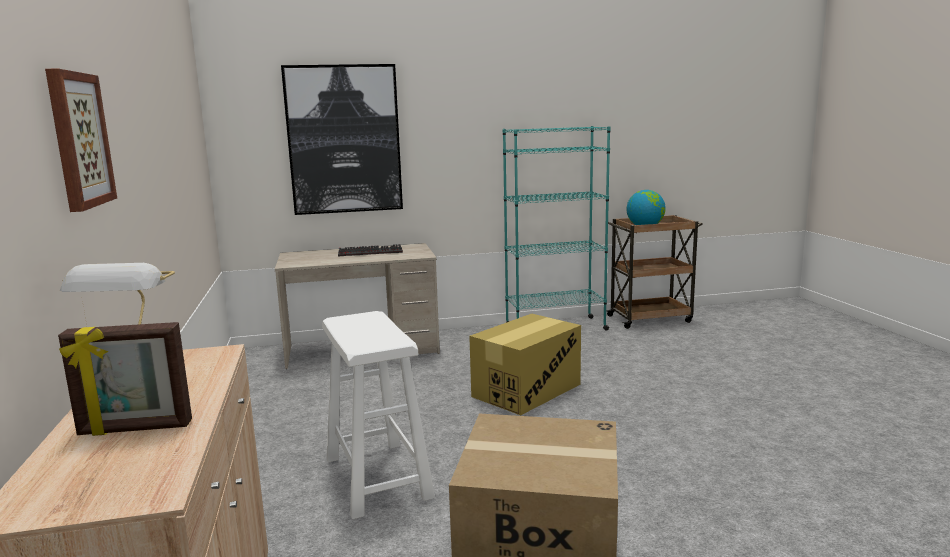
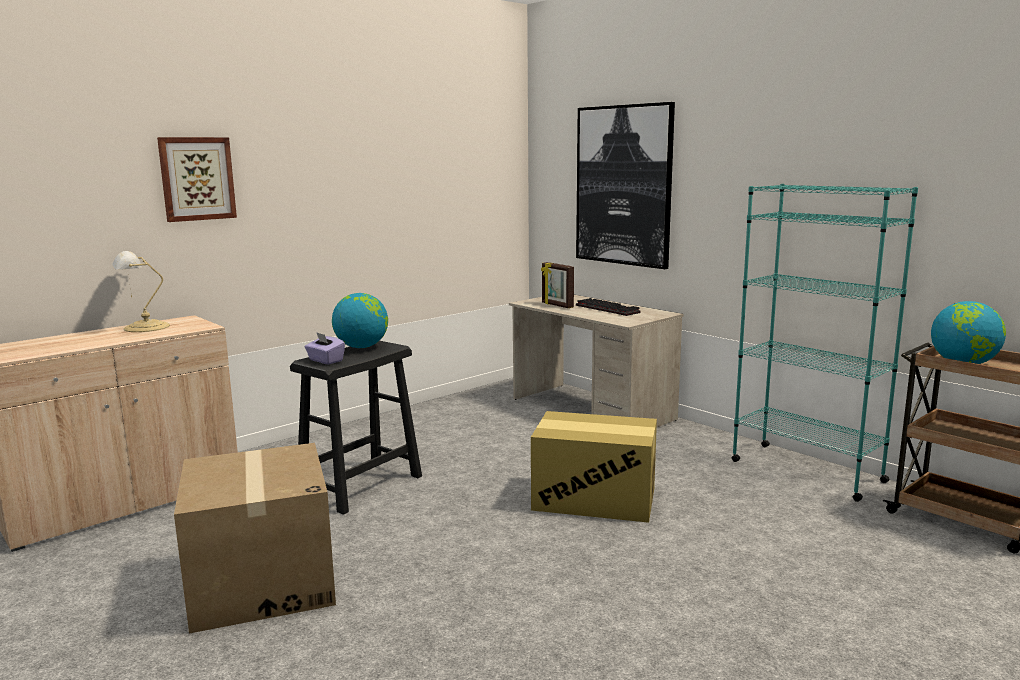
camera: 60 degrees right, 0 degrees up
picture frame [58,322,192,436] -> picture frame moved to [541,262,574,308]
white stool [322,311,435,519] -> black stool [290,341,422,515]
none -> purple tissue box [305,332,345,365]
none -> globe [332,293,388,348]

